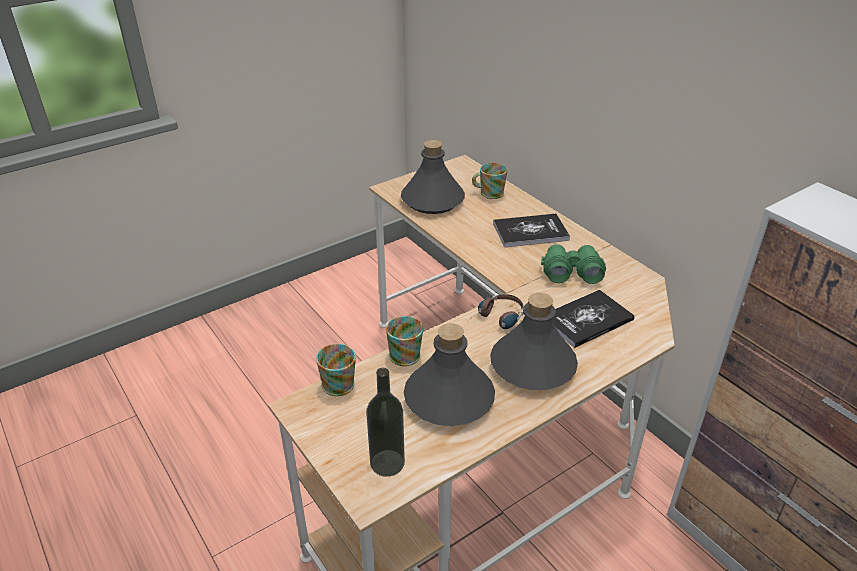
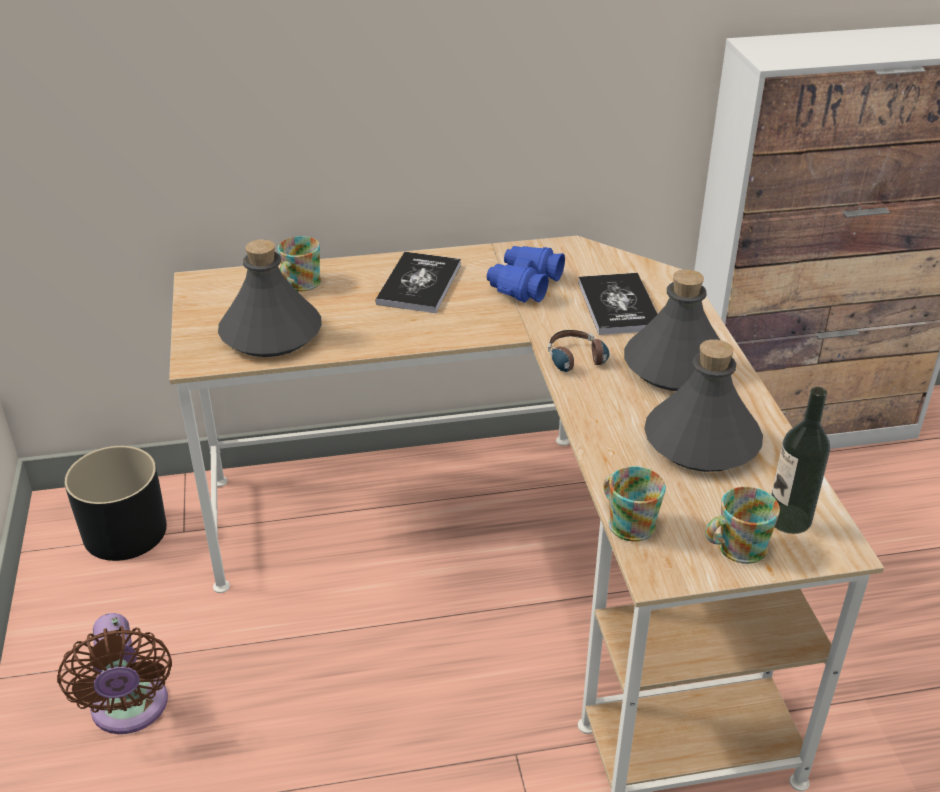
camera: 65 degrees left, 0 degrees up
mug [386,316,423,366] -> mug moved to [705,487,780,564]
green binoculars [541,244,606,284] -> blue binoculars [487,246,565,303]
none -> brown fan [57,613,172,734]
none -> black planter [64,446,167,561]

